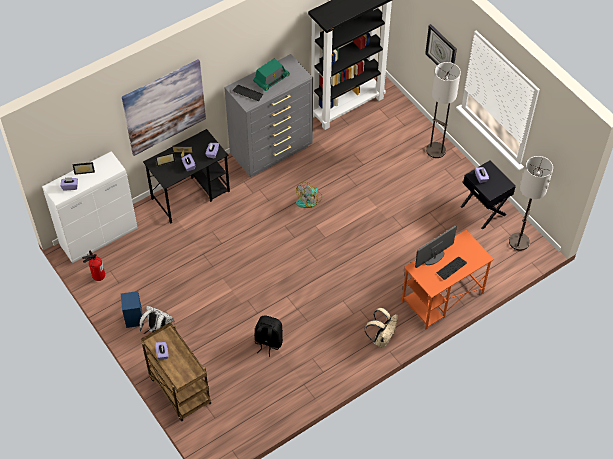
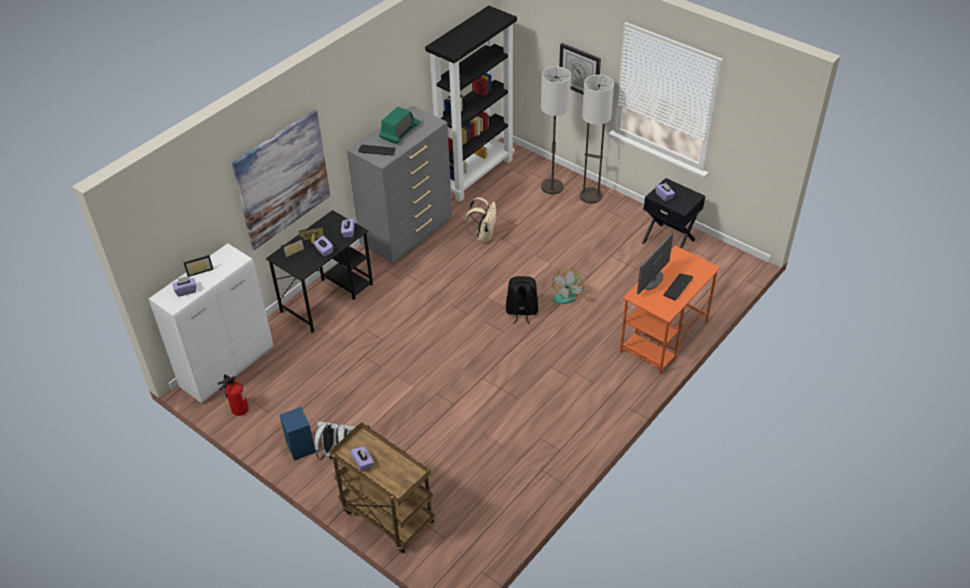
camera: 15 degrees left, 10 degrees down
black backpack [255,316,283,357] -> black backpack moved to [506,276,538,324]
fan [296,182,322,208] -> fan moved to [552,269,584,304]
beige backpack [365,308,398,348] -> beige backpack moved to [464,197,496,242]
floor lamp [509,156,553,251] -> floor lamp moved to [541,66,571,194]

